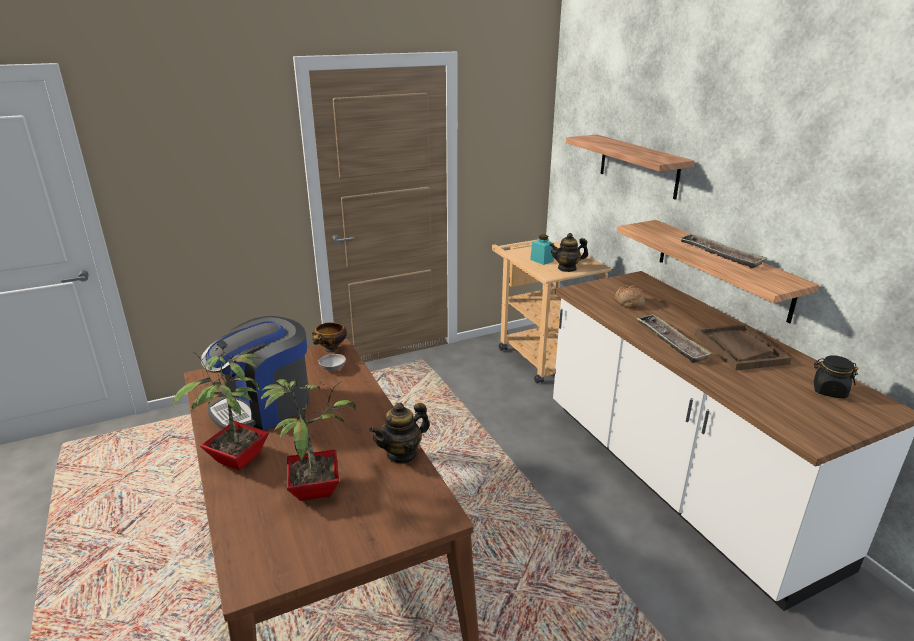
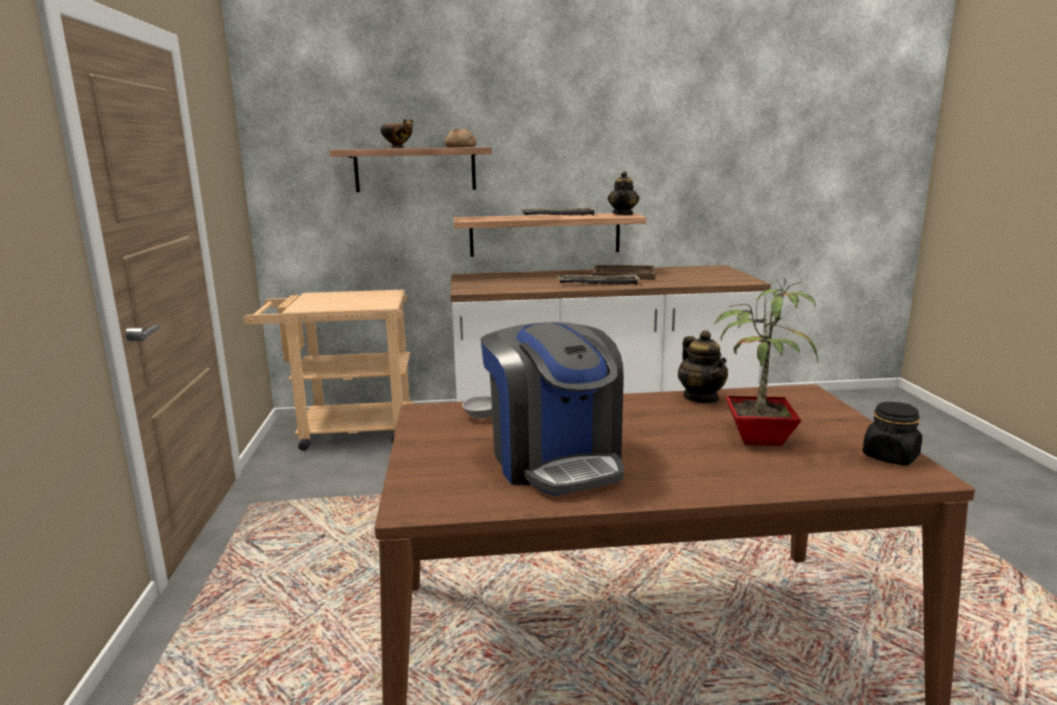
camera: 70 degrees left, 10 degrees down
potted plant [173,345,269,471] -> none
bowl [312,323,347,352] -> bowl moved to [381,119,413,148]
turquoise jar [530,234,554,265] -> none
teapot [549,233,588,272] -> teapot moved to [608,171,639,215]
bread [615,285,645,309] -> bread moved to [444,129,476,148]
black jar [814,355,859,399] -> black jar moved to [863,402,922,465]

